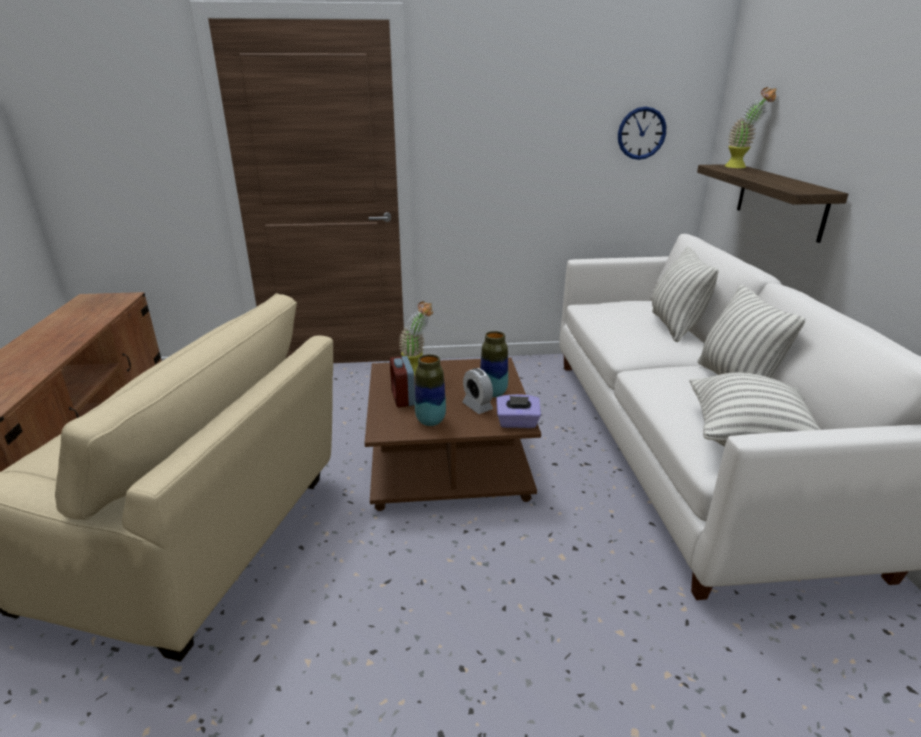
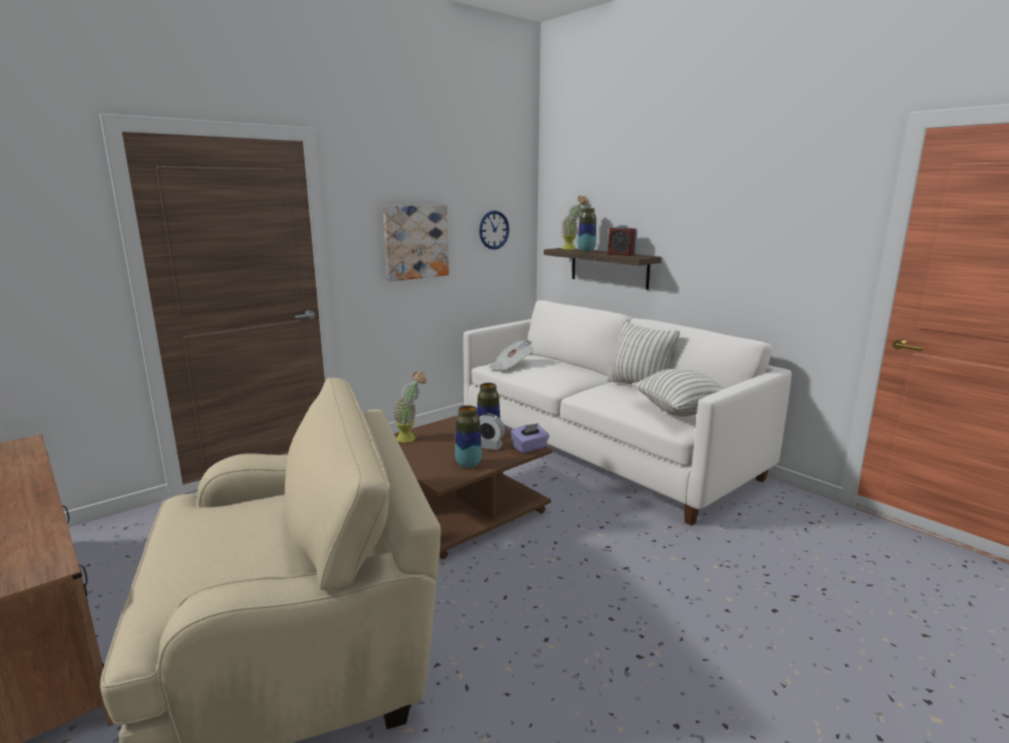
camera: 35 degrees left, 10 degrees down
alarm clock [390,356,415,407] -> alarm clock moved to [608,225,637,256]
pillow [652,246,719,342] -> none
none -> picture [383,205,449,281]
none -> newspaper [489,340,533,370]
none -> vase [578,208,596,252]

